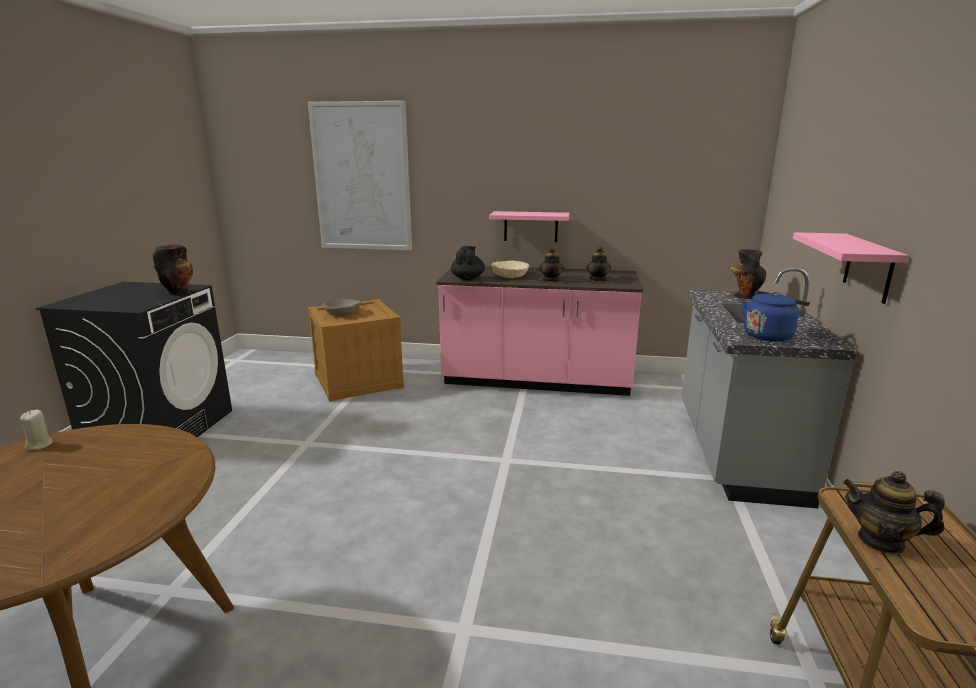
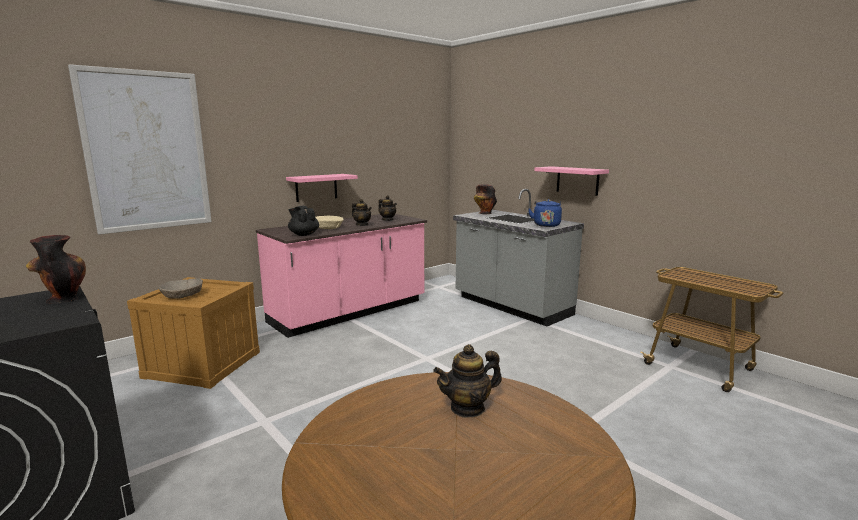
camera: 50 degrees left, 5 degrees down
beige candle [20,410,53,450] -> none
teapot [843,471,945,554] -> teapot moved to [433,344,502,418]

